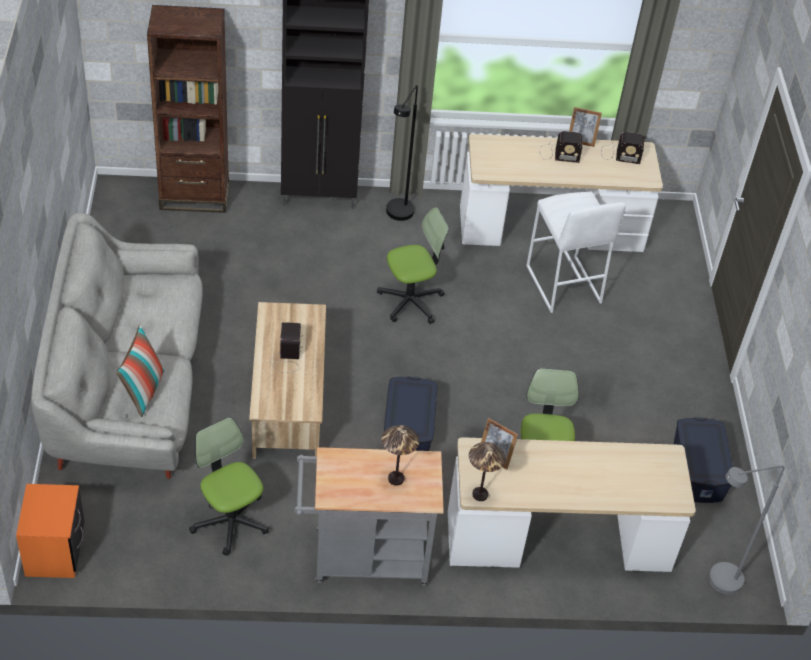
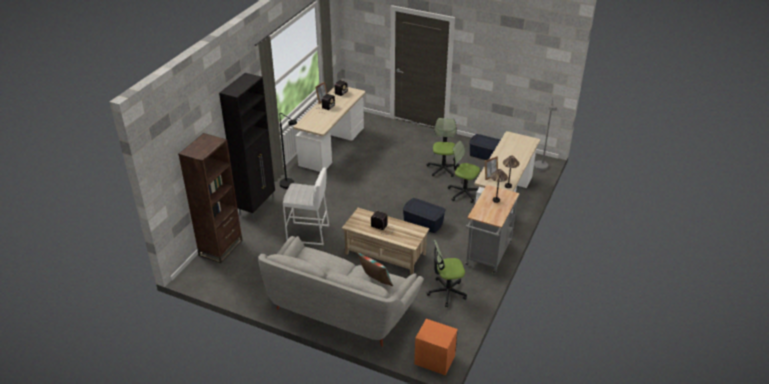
camera: 60 degrees left, 10 degrees down
office chair [377,207,449,324] -> office chair moved to [427,118,460,177]
white stool [526,191,626,313] -> white stool moved to [283,168,329,245]

